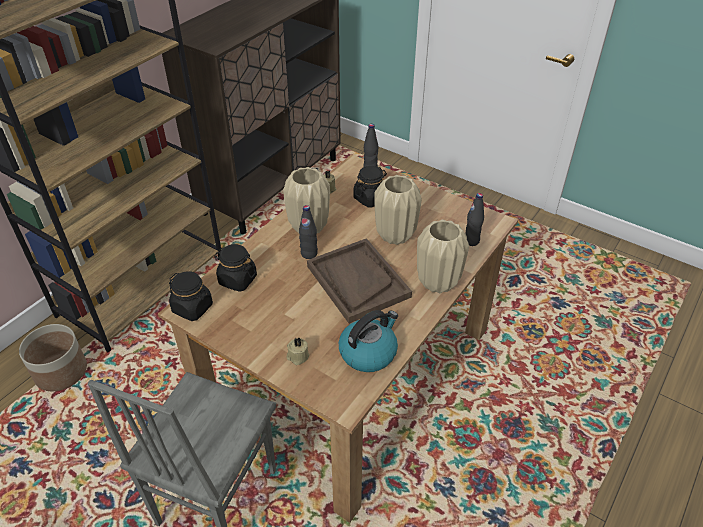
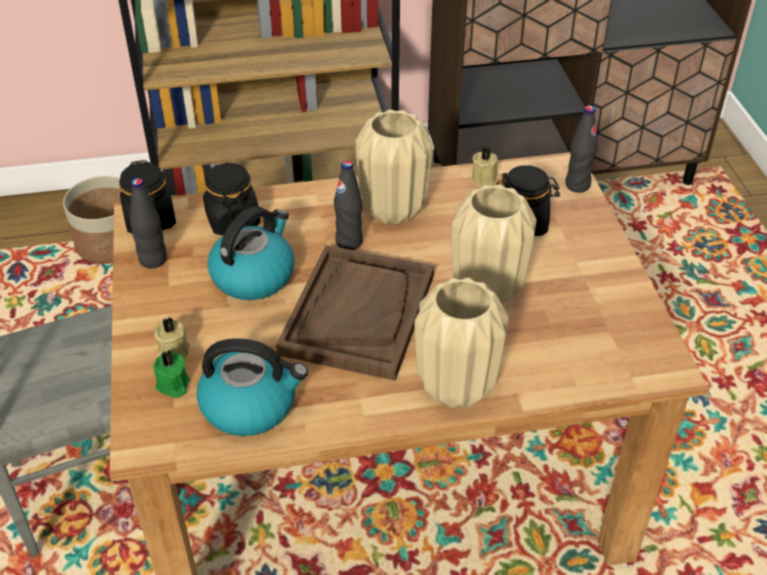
camera: 45 degrees right, 0 degrees up
black bottle [465,193,484,246] -> black bottle moved to [130,178,167,268]
none -> green candle [153,350,190,398]
none -> kettle [207,206,294,300]

